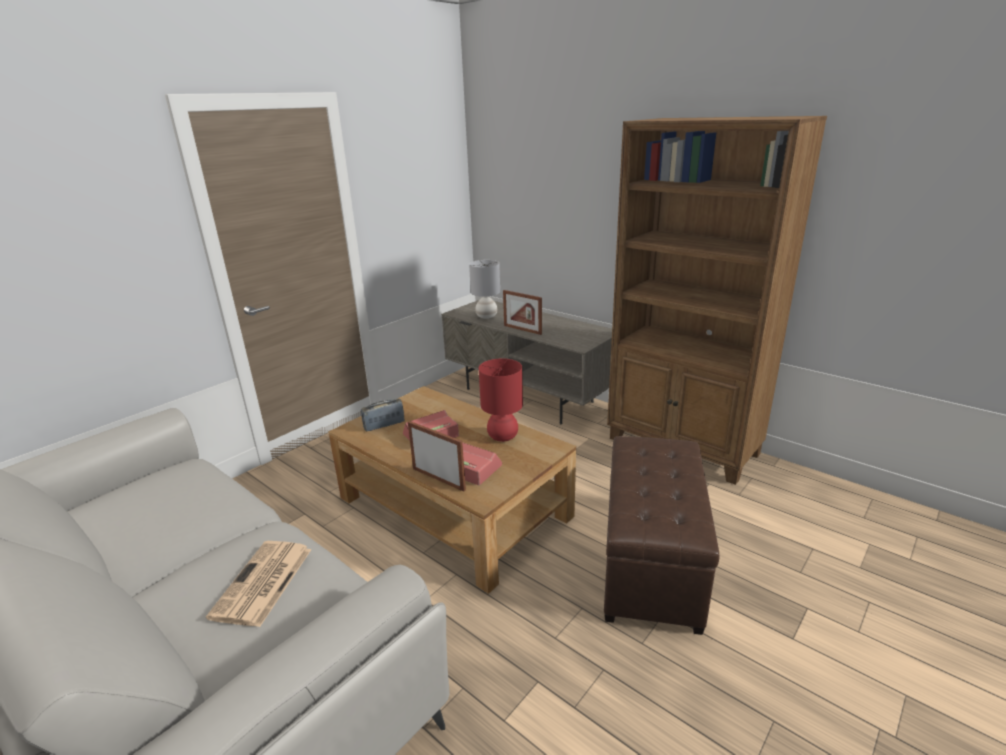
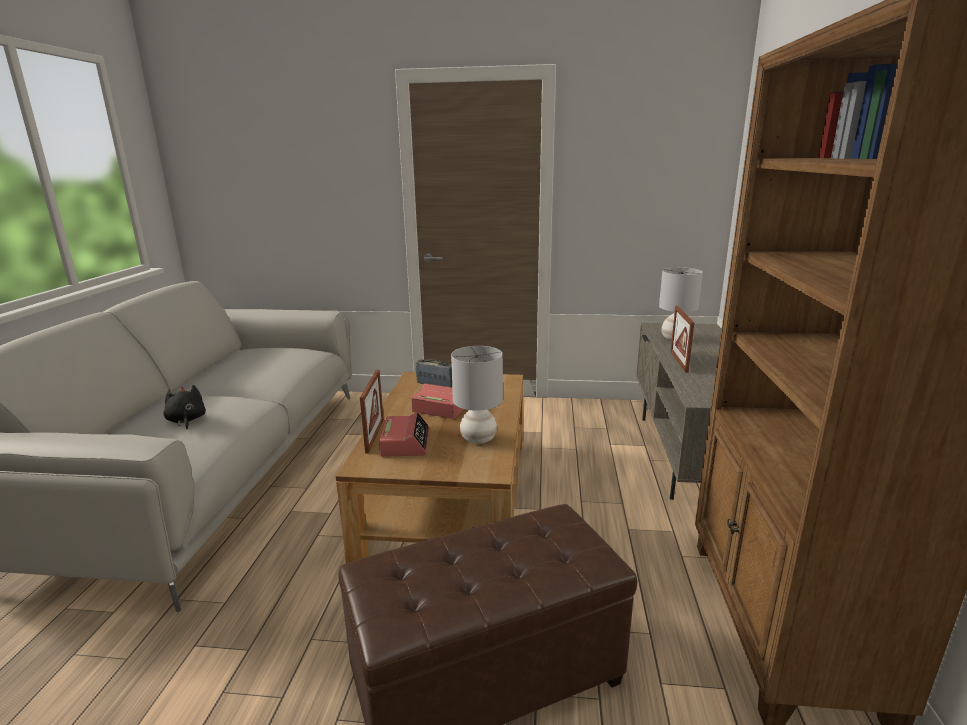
camera: 55 degrees right, 5 degrees down
newspaper [206,541,311,627] -> black plush toy [163,385,206,430]
red table lamp [479,359,523,442] -> grey table lamp [451,346,503,444]

